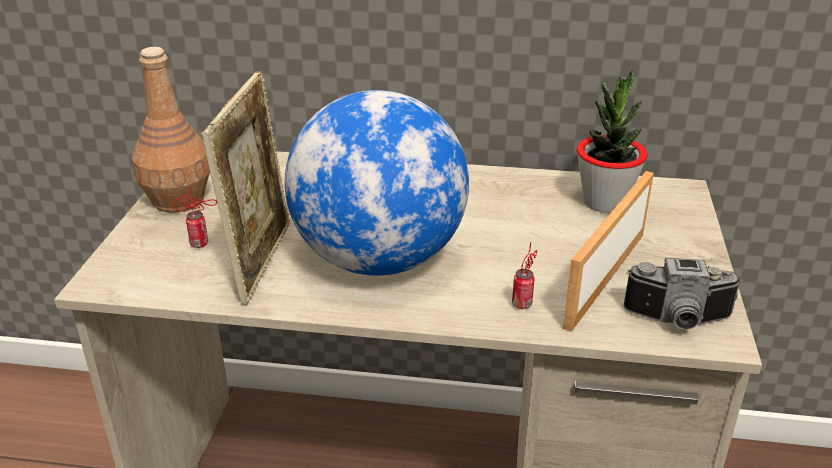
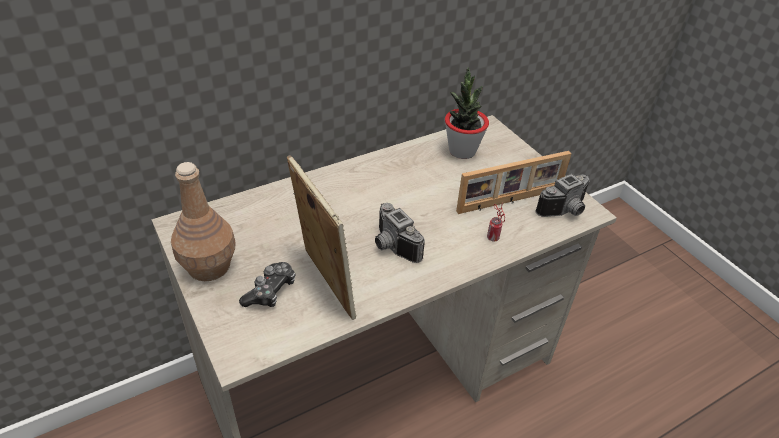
camera: 40 degrees left, 10 degrees up
can [174,186,217,248] -> game controller [239,262,295,307]
globe [285,90,469,276] -> camera [375,203,425,263]
picture frame [563,171,654,332] -> picture frame turned 105 degrees counterclockwise [456,151,572,214]

